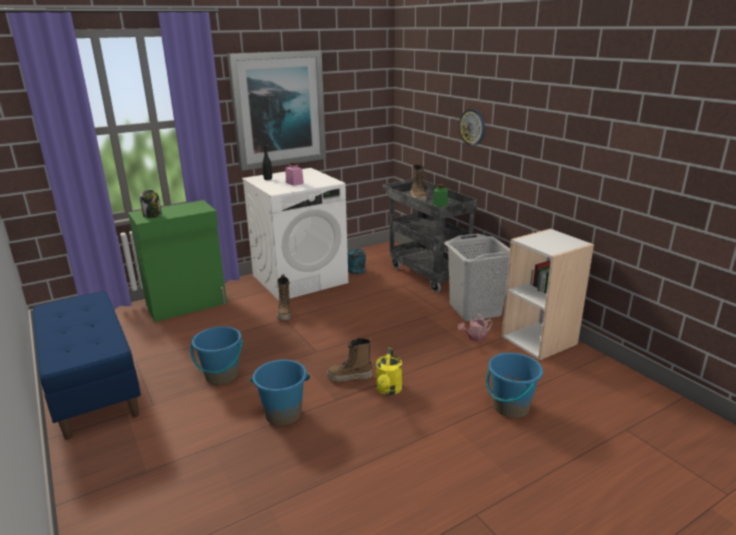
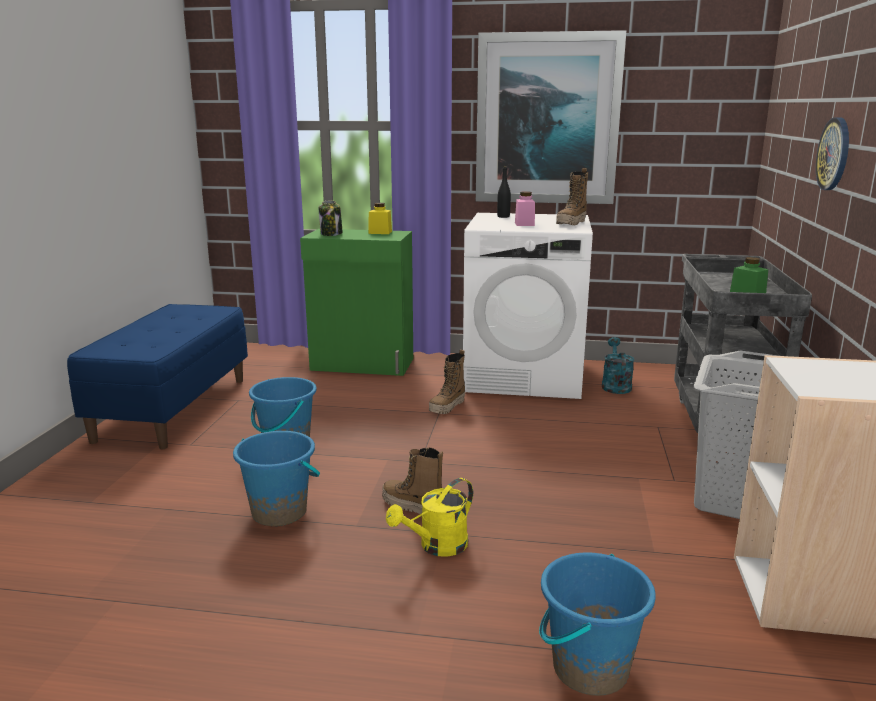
camera: 40 degrees right, 5 degrees down
boot [411,163,427,201] -> boot moved to [556,168,588,225]
watering can [458,313,493,342] -> none
none -> yellow jar [368,203,392,234]

